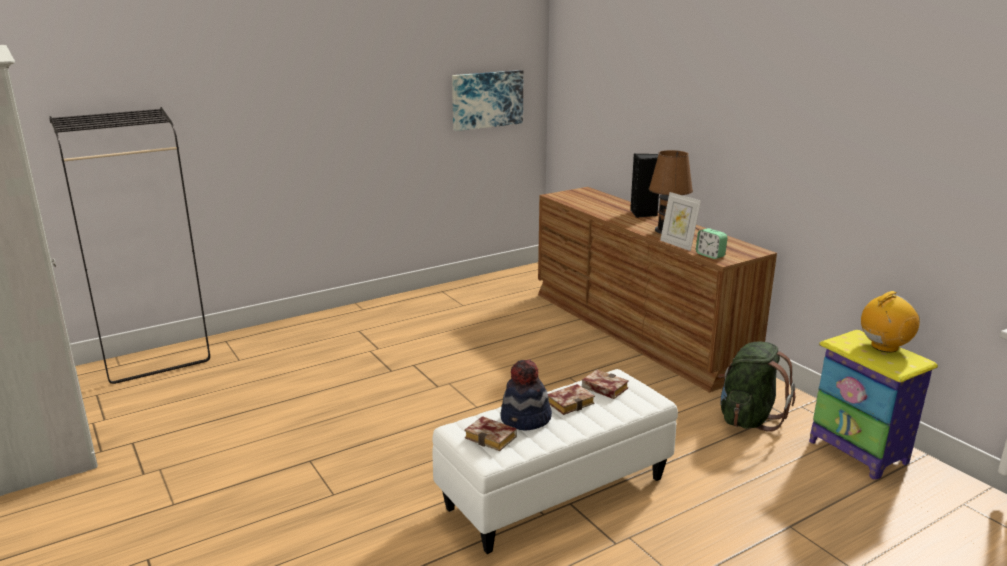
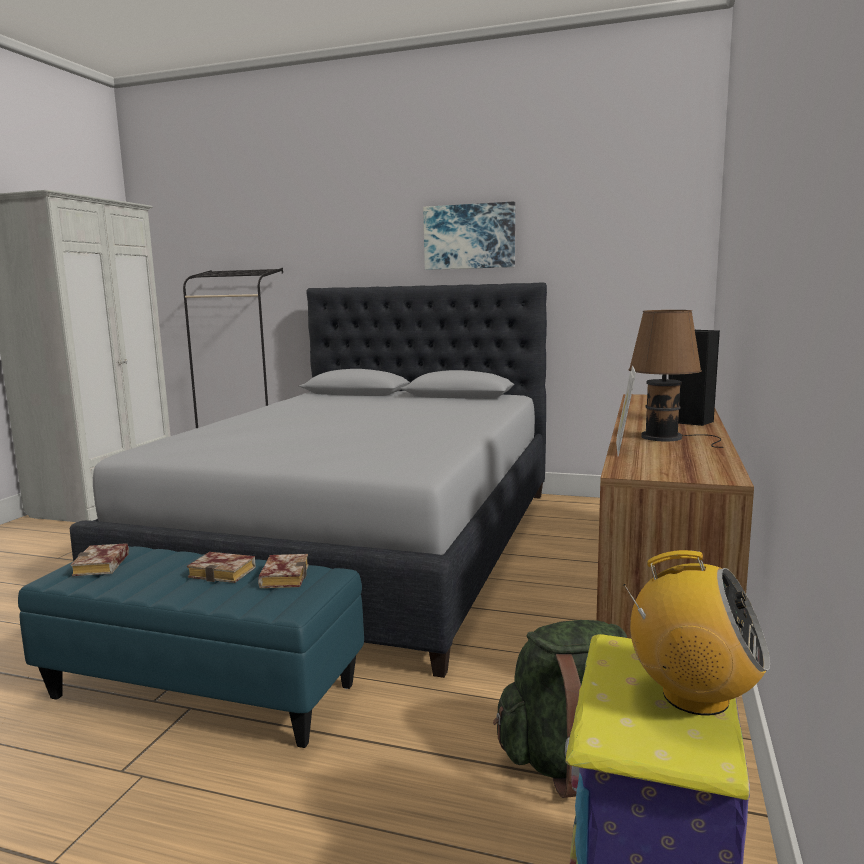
camera: 50 degrees right, 10 degrees down
white ottoman [432,369,678,554] -> blue ottoman [18,546,364,748]
picture [452,70,523,131] -> picture moved to [423,201,515,270]
hat [500,360,552,431] -> none
alarm clock [696,228,728,259] -> none
none -> grey bed [70,283,547,678]

